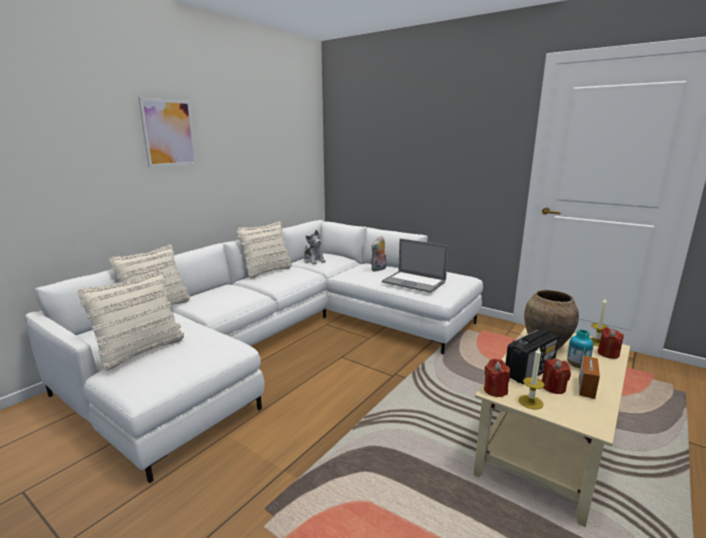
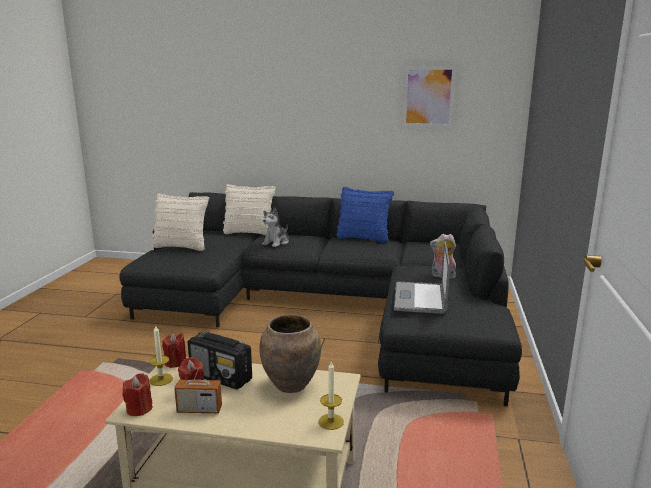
camera: 65 degrees right, 0 degrees up
white sofa [25,220,483,484] -> black sofa [119,192,522,407]
picture [138,97,197,167] -> picture moved to [403,67,455,127]
beige pillow [236,221,292,279] -> blue pillow [336,187,394,243]
plush toy [304,230,326,265] -> plush toy moved to [262,207,289,247]
vase [567,329,593,368] -> none
red candle [598,327,624,359] -> red candle moved to [122,373,152,416]

